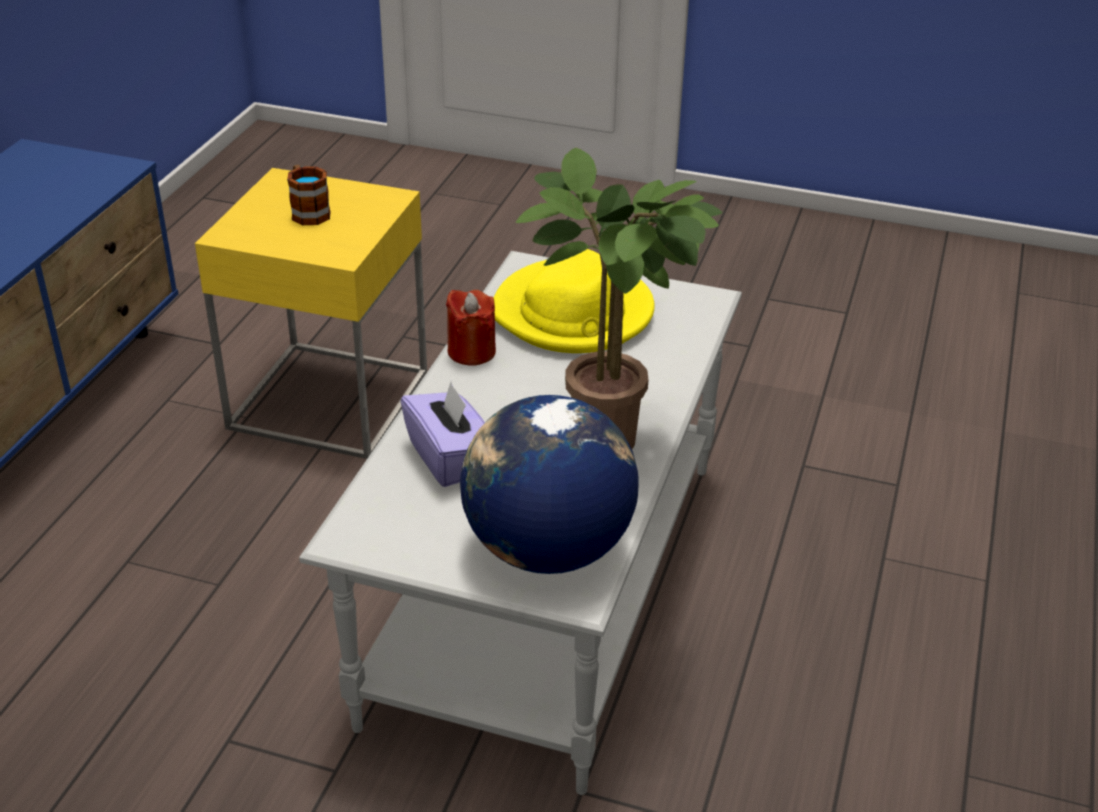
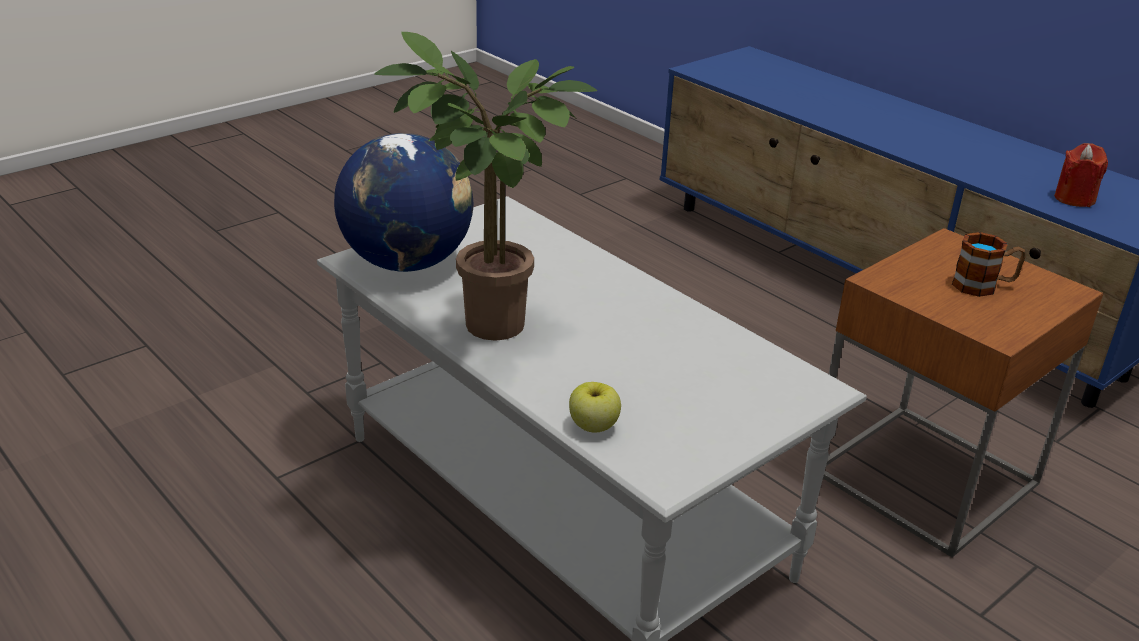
camera: 120 degrees right, 5 degrees down
yellow side table [195,168,427,459] -> brown side table [823,228,1103,558]
purple tissue box [401,382,485,487] -> none
red candle [446,290,496,365] -> red candle moved to [1054,143,1108,207]
yellow hat [493,249,655,353] -> none
none -> apple [569,382,621,433]

